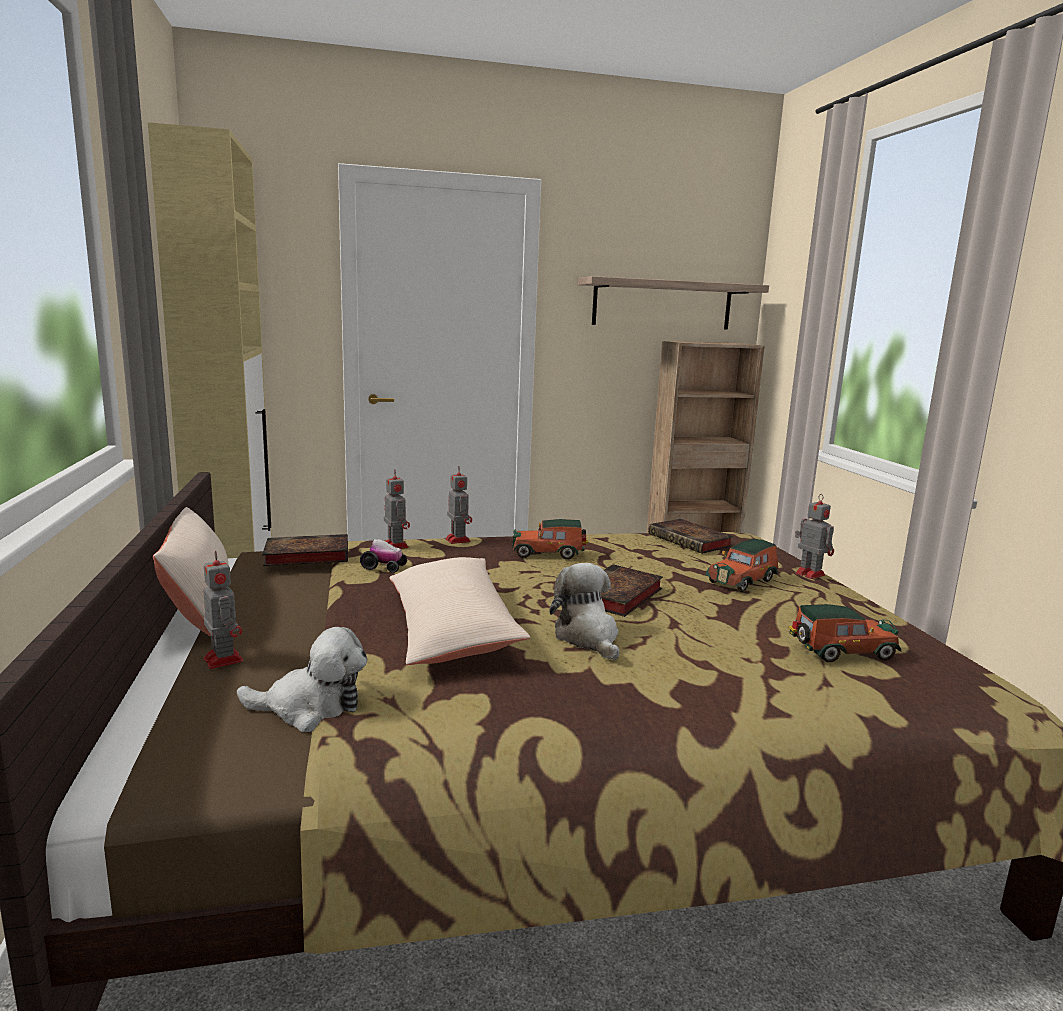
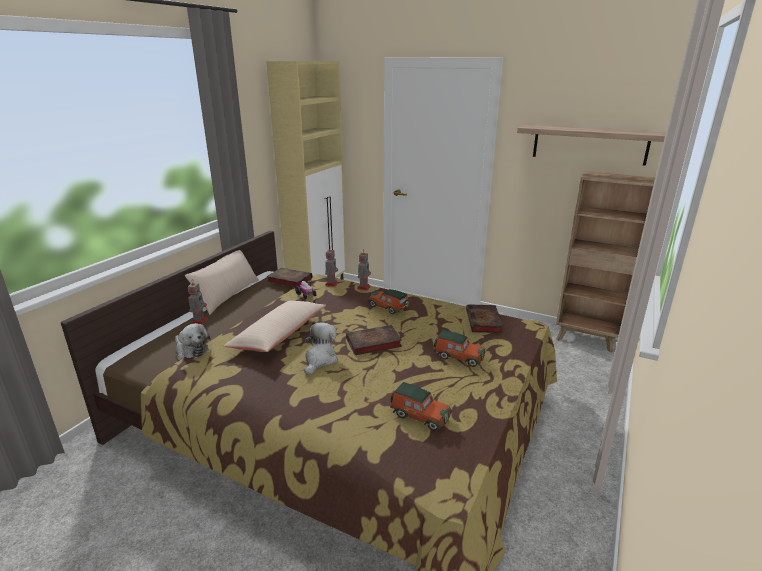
camera: 40 degrees right, 10 degrees up
toy car [705,538,778,592] -> toy car turned 150 degrees counterclockwise [434,330,485,367]
toy robot [795,494,834,579] -> none

